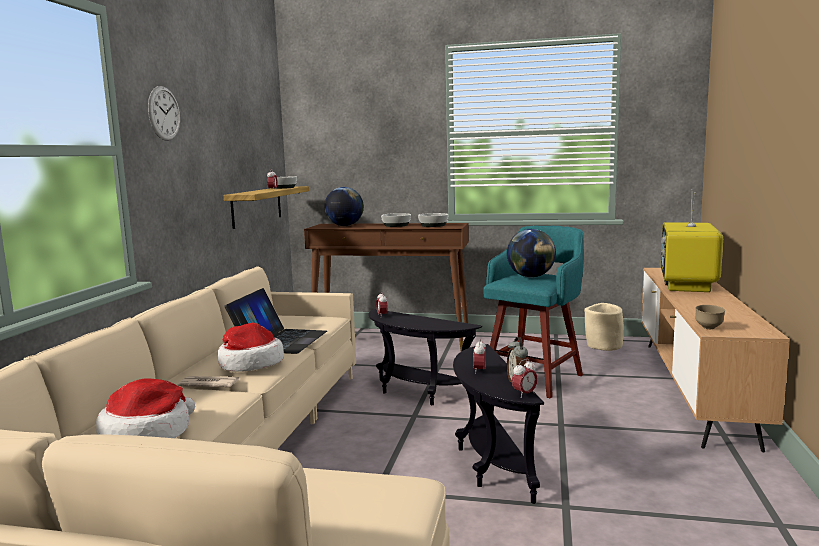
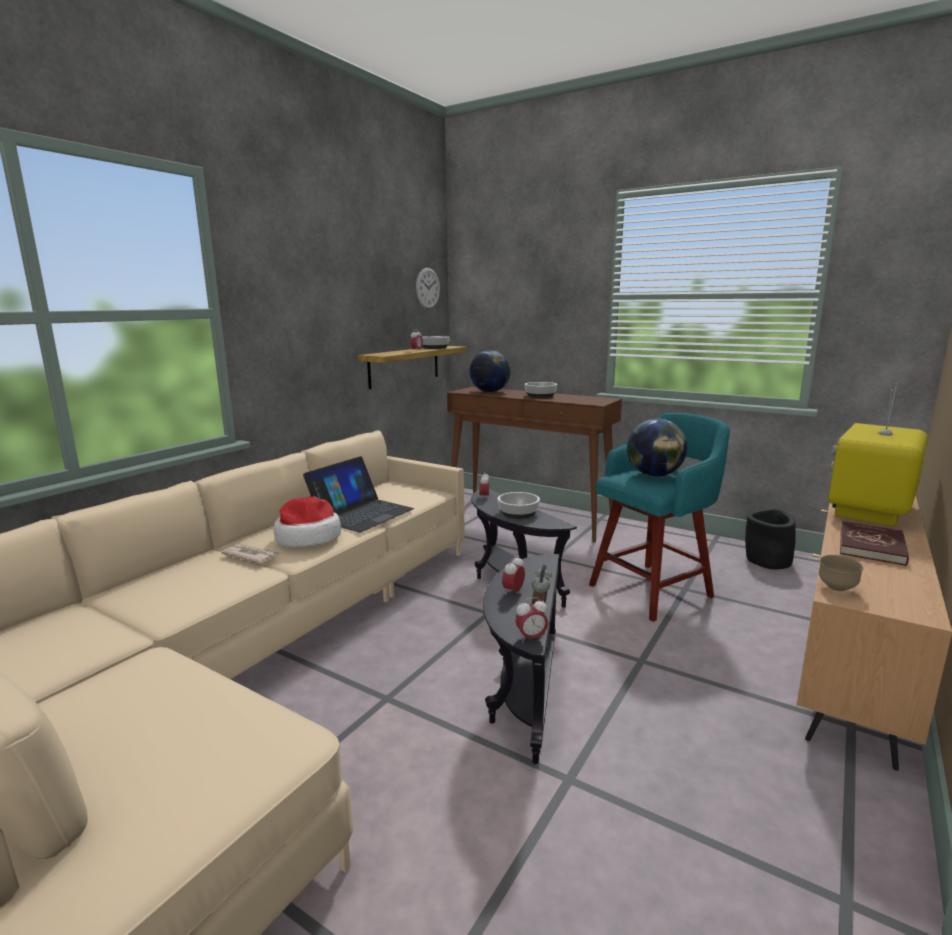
camera: 20 degrees right, 5 degrees up
hat [96,379,195,438] -> none
wall clock [148,86,180,141] -> wall clock moved to [416,268,440,309]
bowl [418,213,448,227] -> bowl moved to [498,492,540,519]
beige planter [584,303,624,351] -> black planter [745,509,796,570]
none -> red book [840,521,909,566]

